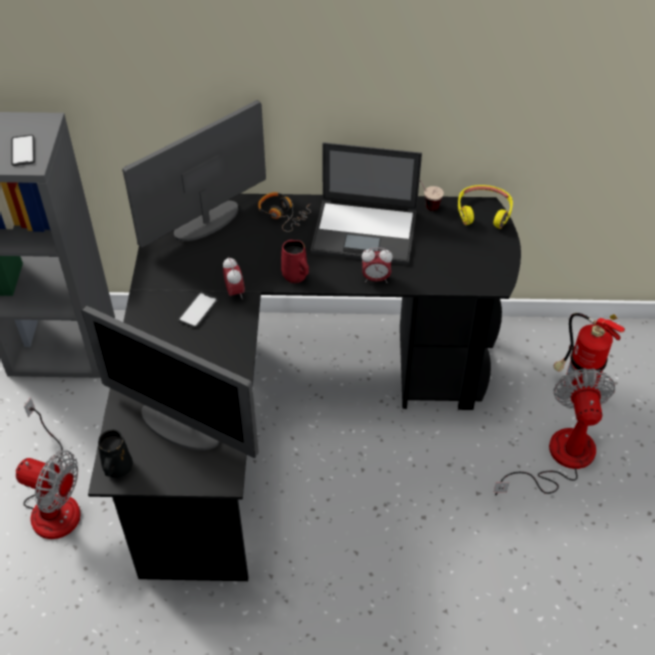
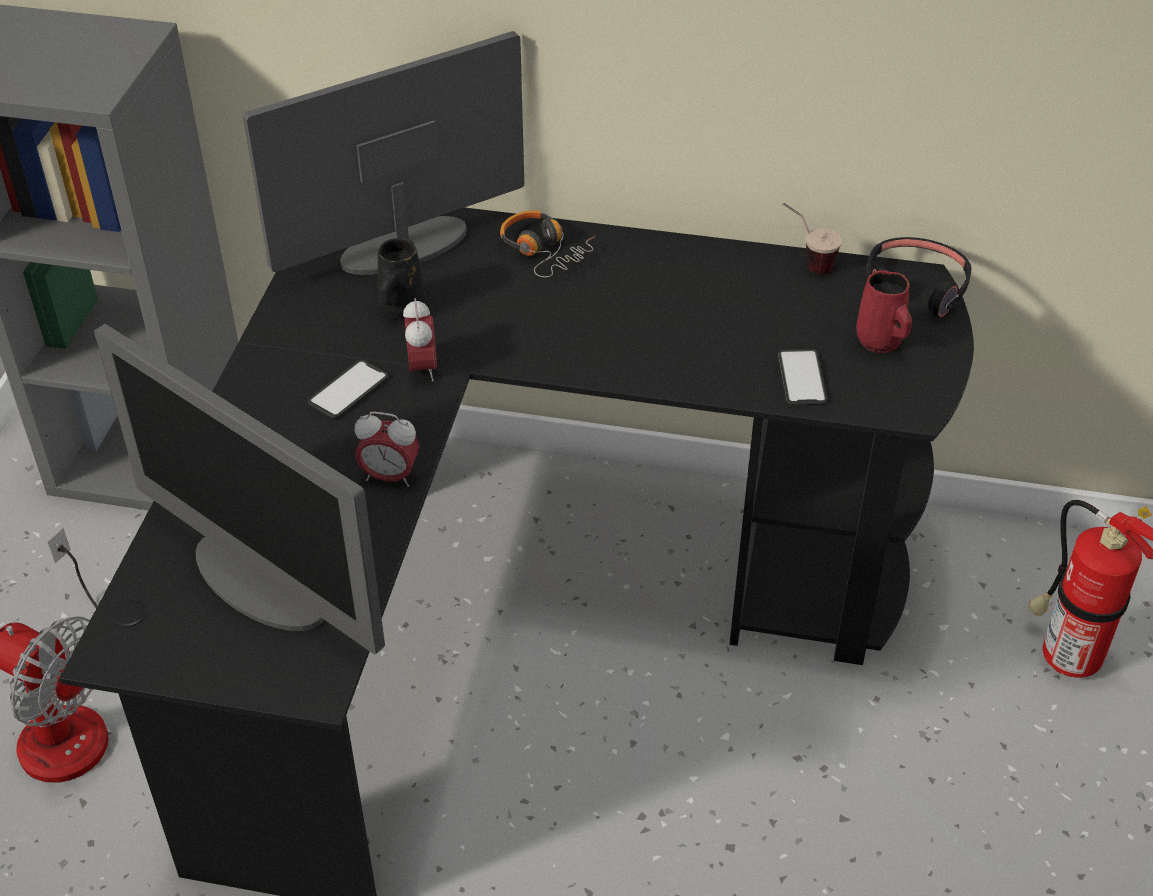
camera: 10 degrees right, 5 degrees down
phone [11,135,35,166] -> phone moved to [778,349,828,405]
black mug [98,429,133,478] -> black mug moved to [378,238,425,319]
red mug [281,240,309,283] -> red mug moved to [856,270,912,353]
laptop [310,142,422,265] -> none
alarm clock [362,248,393,283] -> alarm clock moved to [354,412,420,487]
yellow headphones [458,185,513,229] -> black headphones [866,237,972,318]
fan [494,368,615,496] -> none

